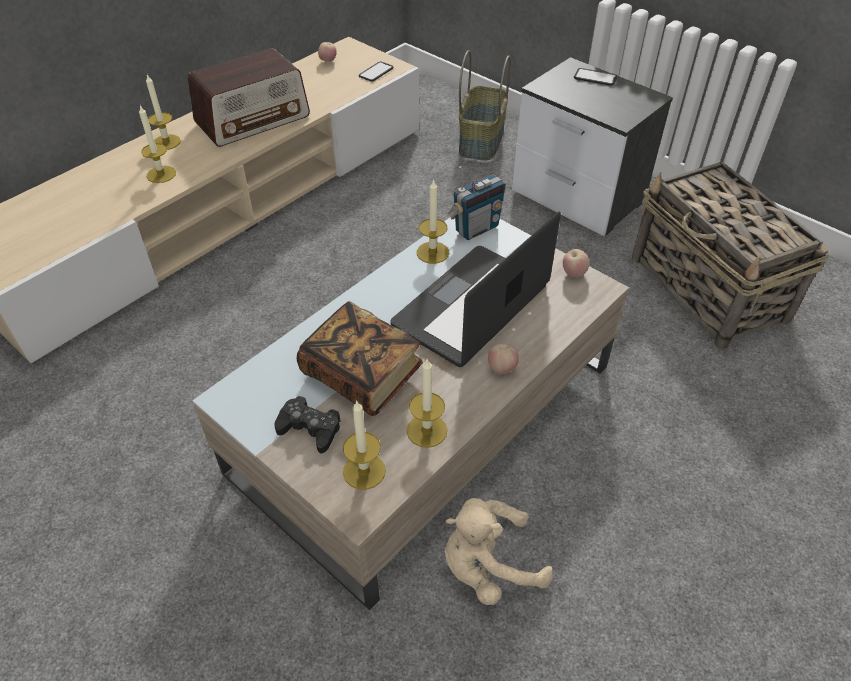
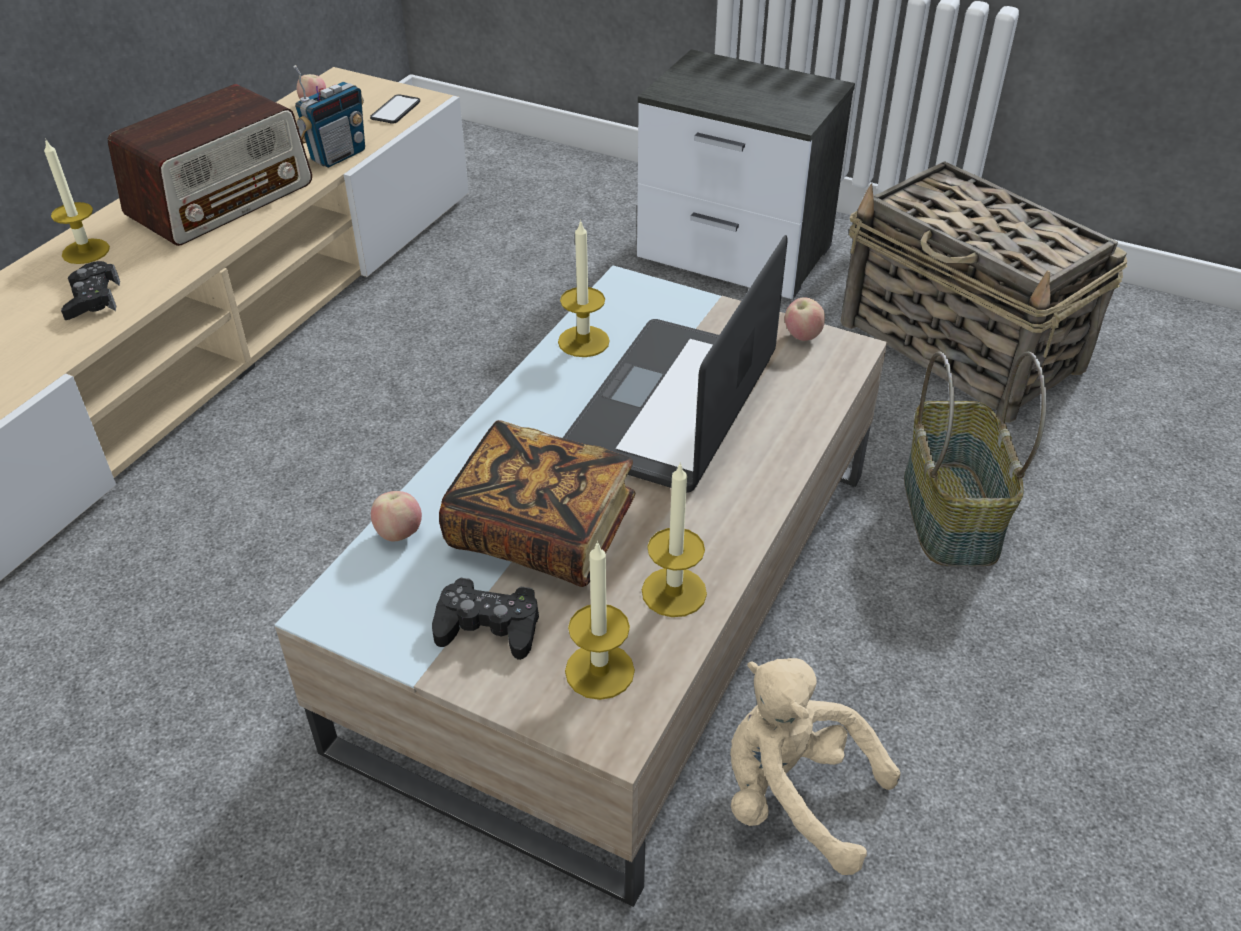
camera: 15 degrees left, 5 degrees down
candle [139,105,176,183] -> black game controller [61,261,120,320]
beige plush toy [445,498,553,605] -> beige plush toy turned 60 degrees clockwise [731,658,901,875]
radio [448,166,506,240] -> radio moved to [294,65,365,168]
basket [459,50,511,161] -> basket moved to [904,351,1047,566]
apple [488,343,519,374] -> apple moved to [371,491,422,541]
phone [574,68,617,86] -> none

